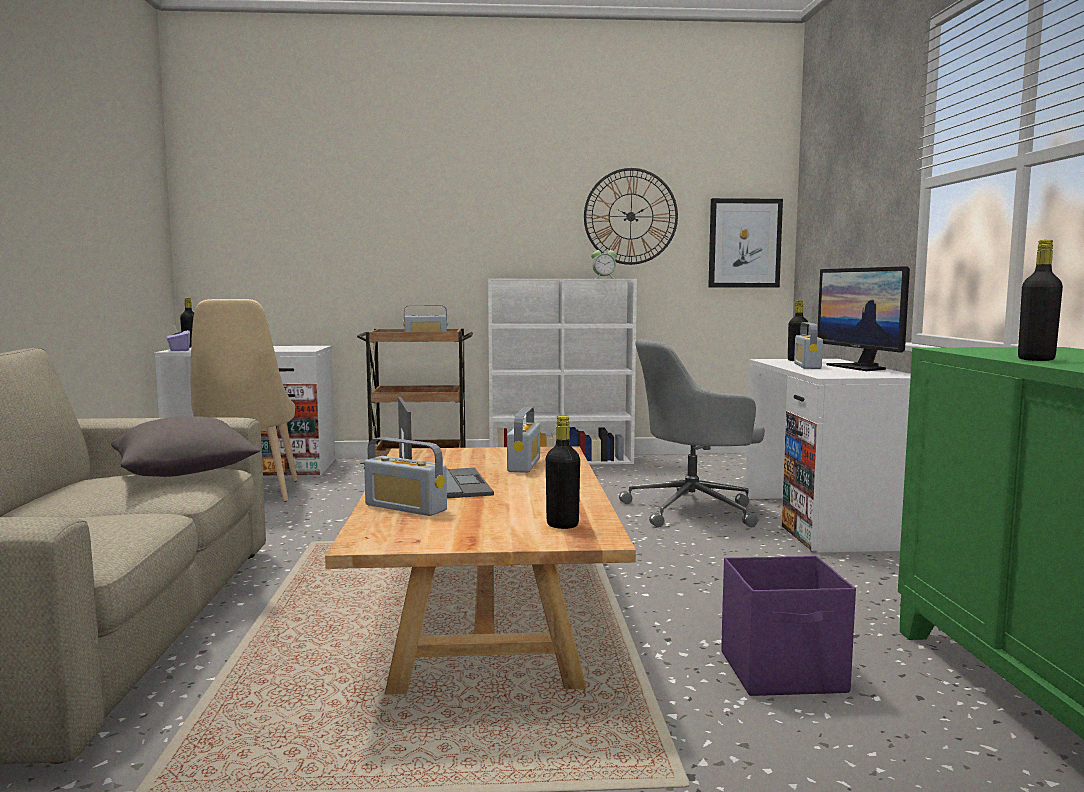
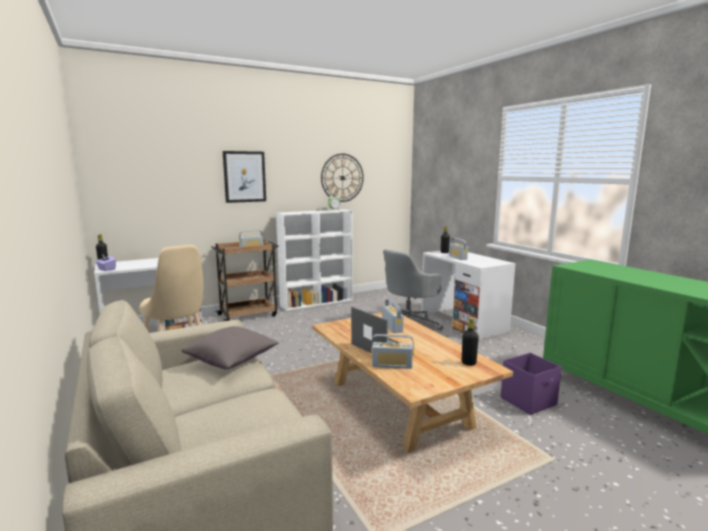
camera: 25 degrees left, 5 degrees up
picture [708,198,783,288] -> picture moved to [223,151,266,203]
monitor [817,266,910,371] -> none
black bottle [1018,240,1063,361] -> none

